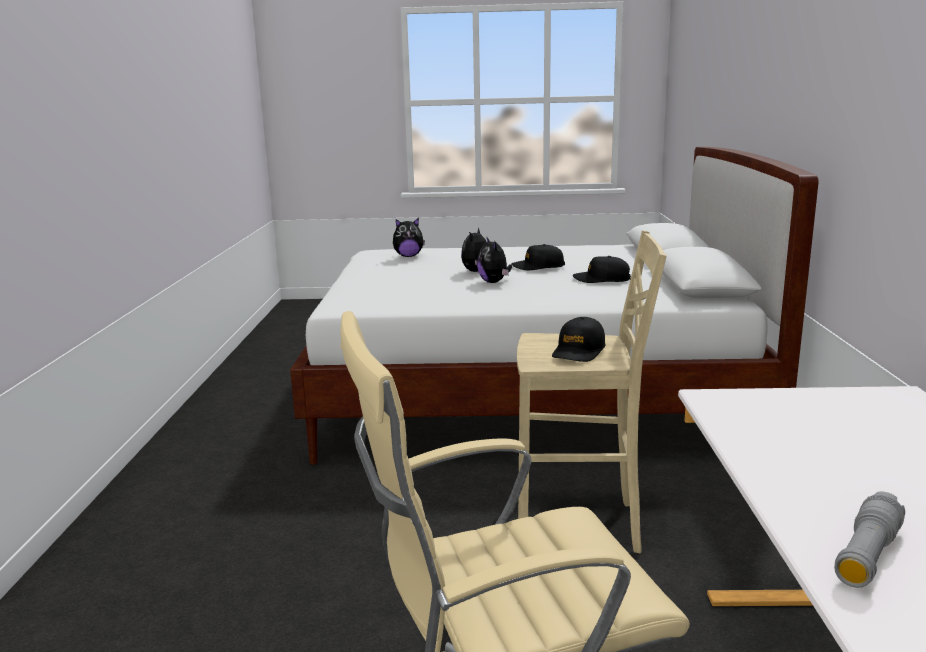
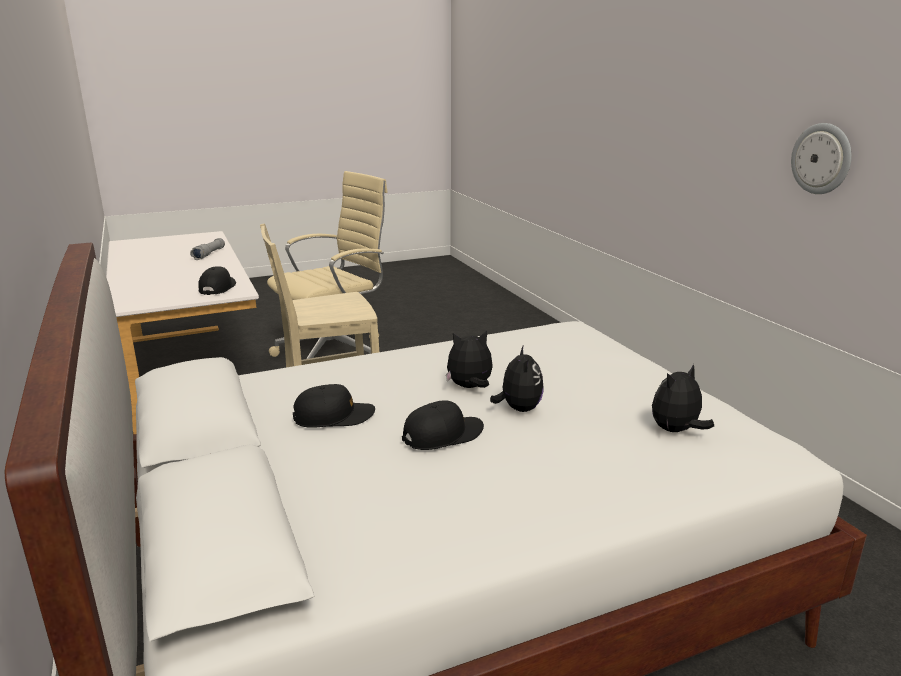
camera: 155 degrees right, 5 degrees up
plush toy [477,236,512,283] -> plush toy turned 60 degrees counterclockwise [446,331,492,388]
black cap [552,317,606,362] -> black cap moved to [198,267,236,295]
none -> wall clock [791,123,852,194]

